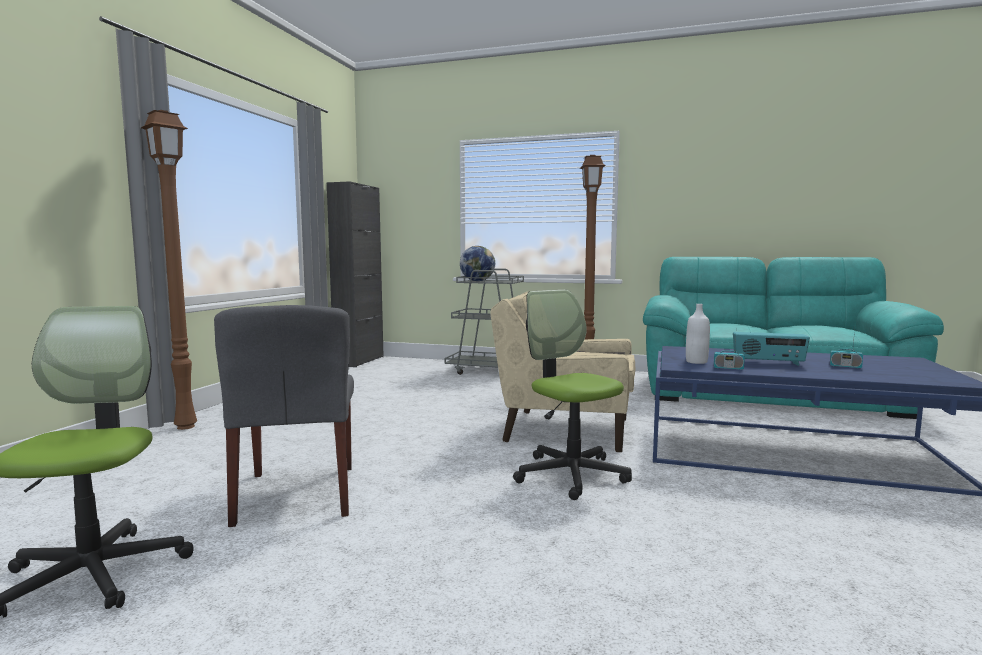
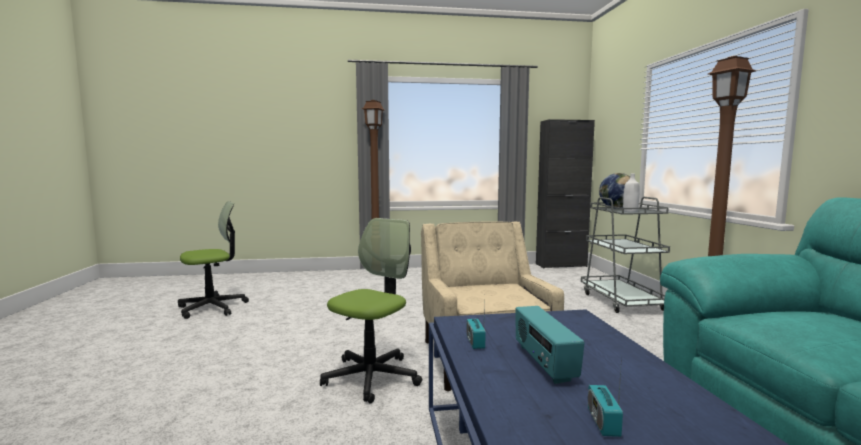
camera: 65 degrees right, 0 degrees up
grey chair [214,305,354,527] -> none
white bottle [686,304,710,364] -> white bottle moved to [623,174,639,212]

